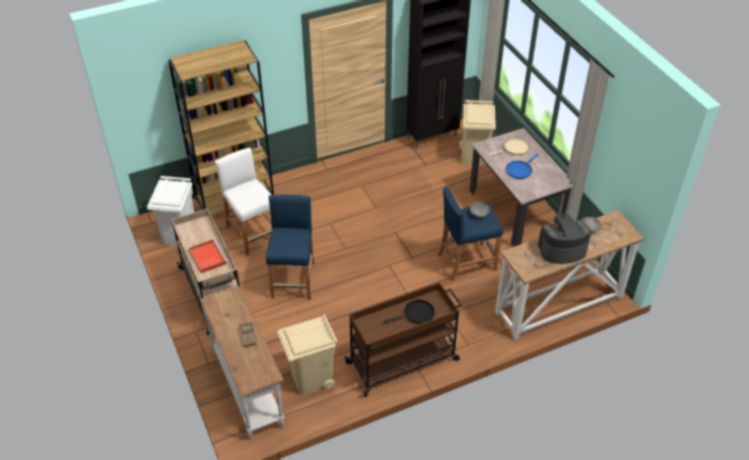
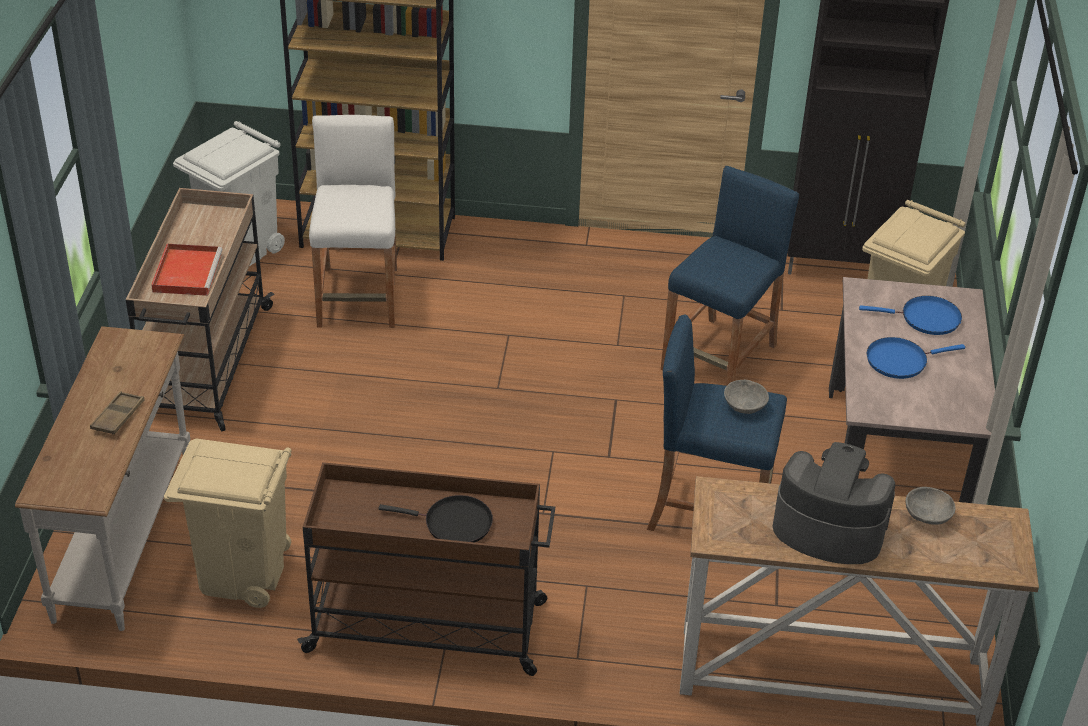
camera: 30 degrees right, 5 degrees down
blue stool [266,195,314,300] -> blue stool moved to [661,166,799,386]
beige frying pan [489,138,530,155] -> blue frying pan [859,296,962,335]

